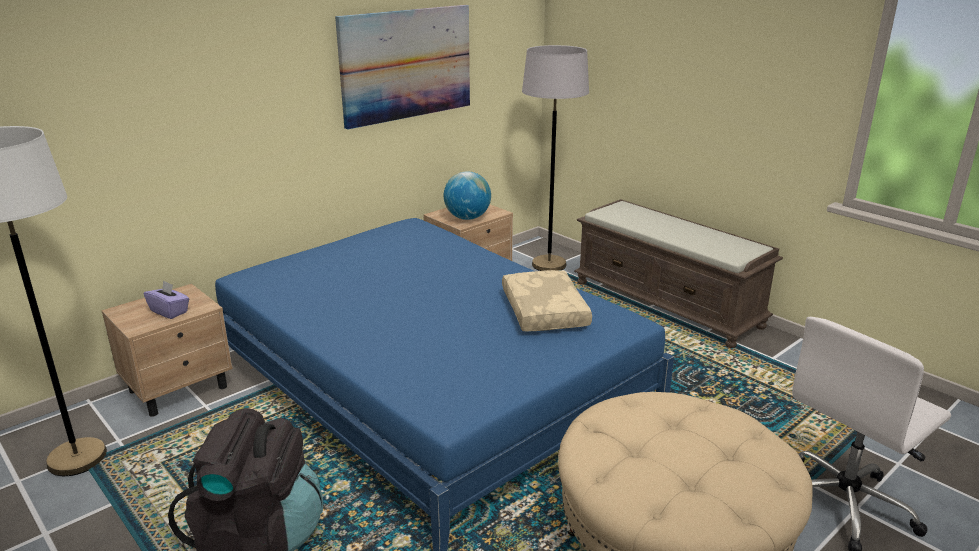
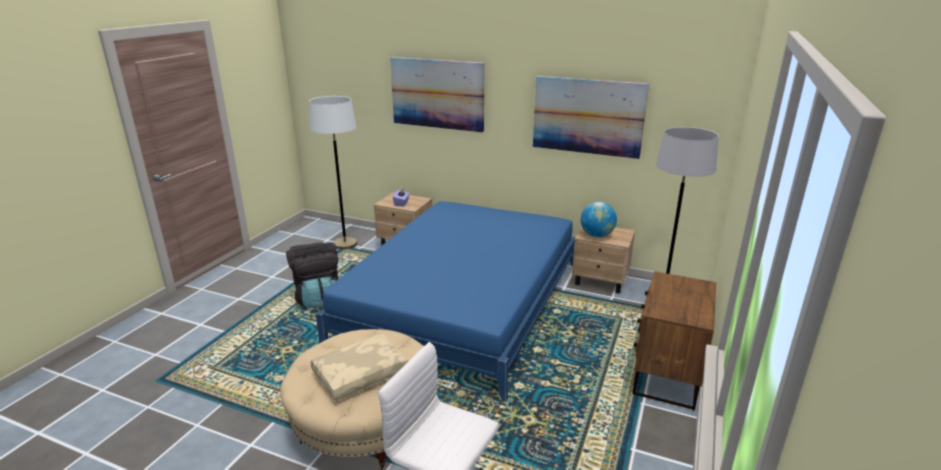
camera: 65 degrees right, 0 degrees up
beige pillow [502,270,592,331] -> beige pillow moved to [311,334,408,401]
brown bench [574,199,783,348] -> brown nightstand [632,271,716,411]
none -> picture [390,57,485,132]

